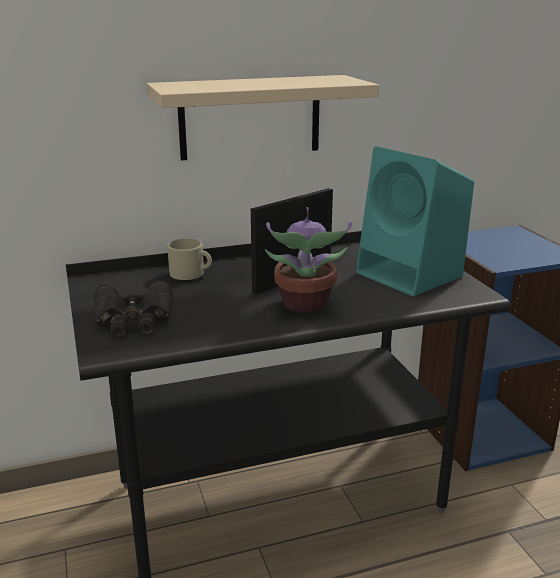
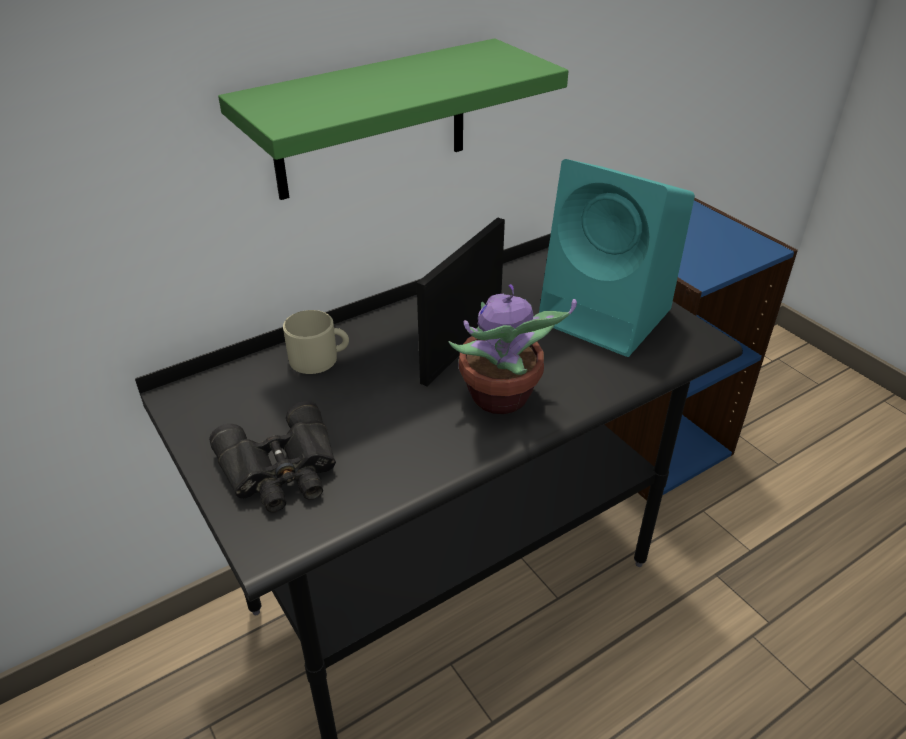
camera: 15 degrees left, 15 degrees up
beige shelf [146,75,379,160] -> green shelf [218,38,568,200]

